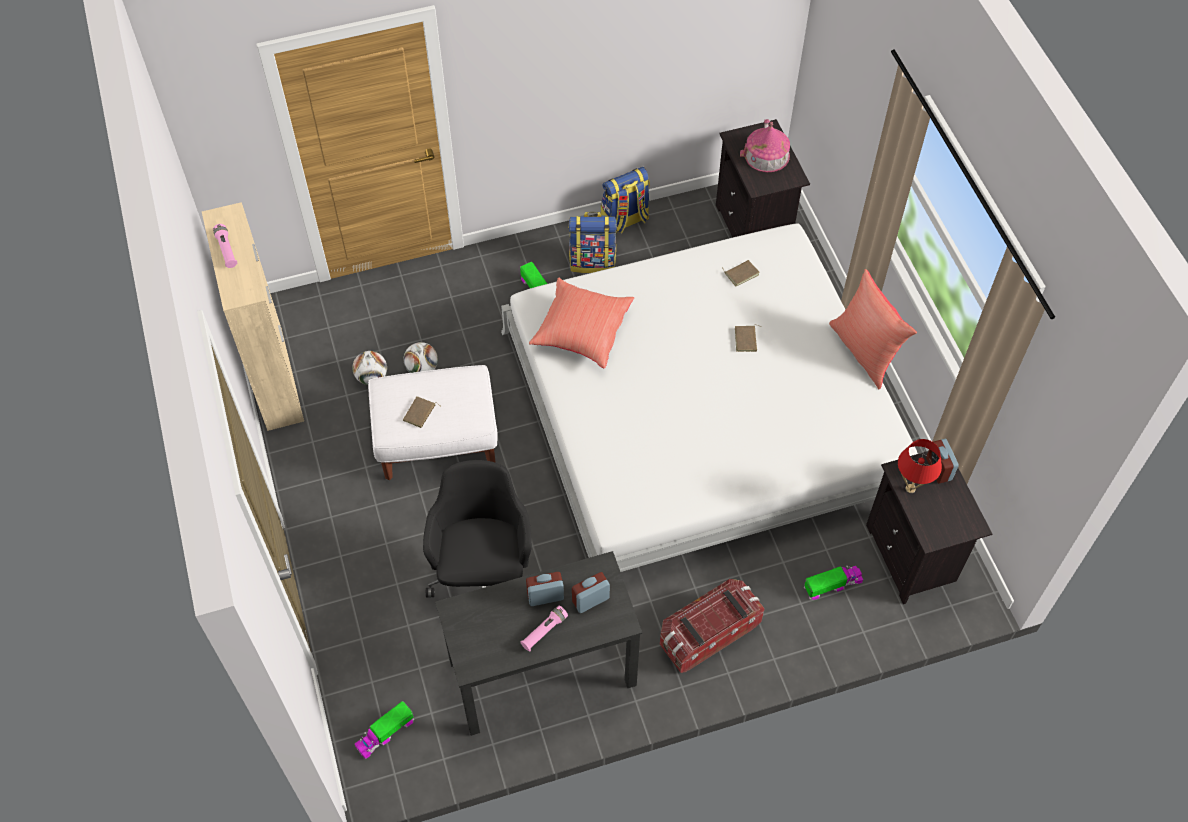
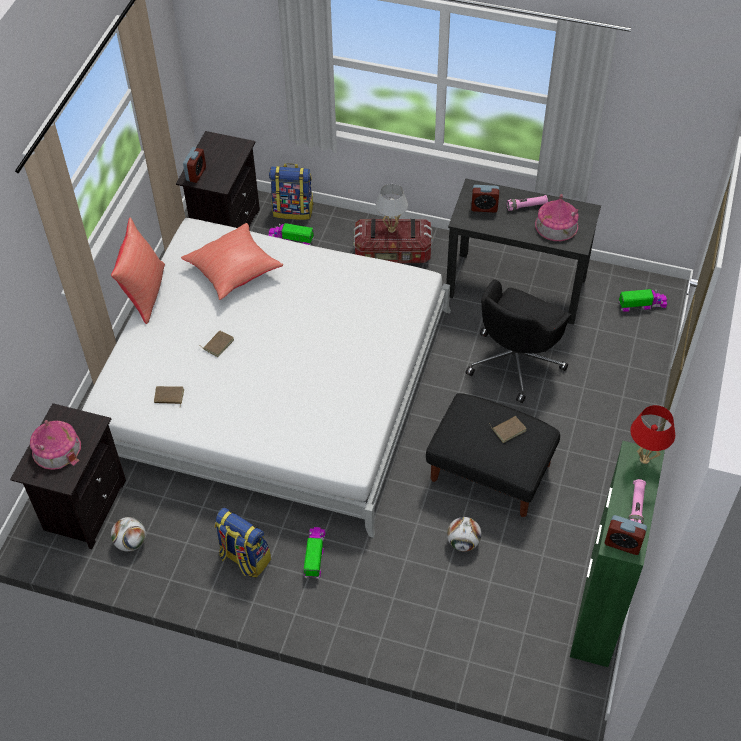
camera: 145 degrees left, 5 degrees down
beige cabinet [202,202,304,431] -> green cabinet [570,441,665,667]
football [352,351,387,385] -> football moved to [111,517,146,552]
white ottoman [368,365,498,480] -> black ottoman [426,393,560,517]
alarm clock [526,572,564,606] -> alarm clock moved to [604,515,647,555]
red pillow [529,278,634,368] -> red pillow moved to [181,223,283,300]
backpack [601,167,650,234] -> backpack moved to [269,163,314,220]
red table lamp [898,439,942,493] -> red table lamp moved to [630,405,675,464]
none -> white table lamp [376,184,408,233]
none -> toy house [535,194,579,241]

